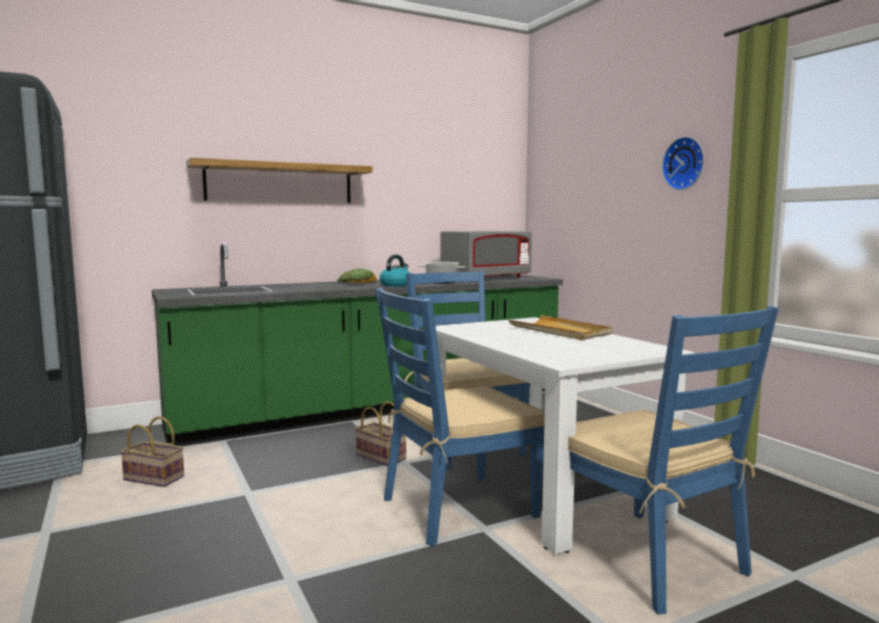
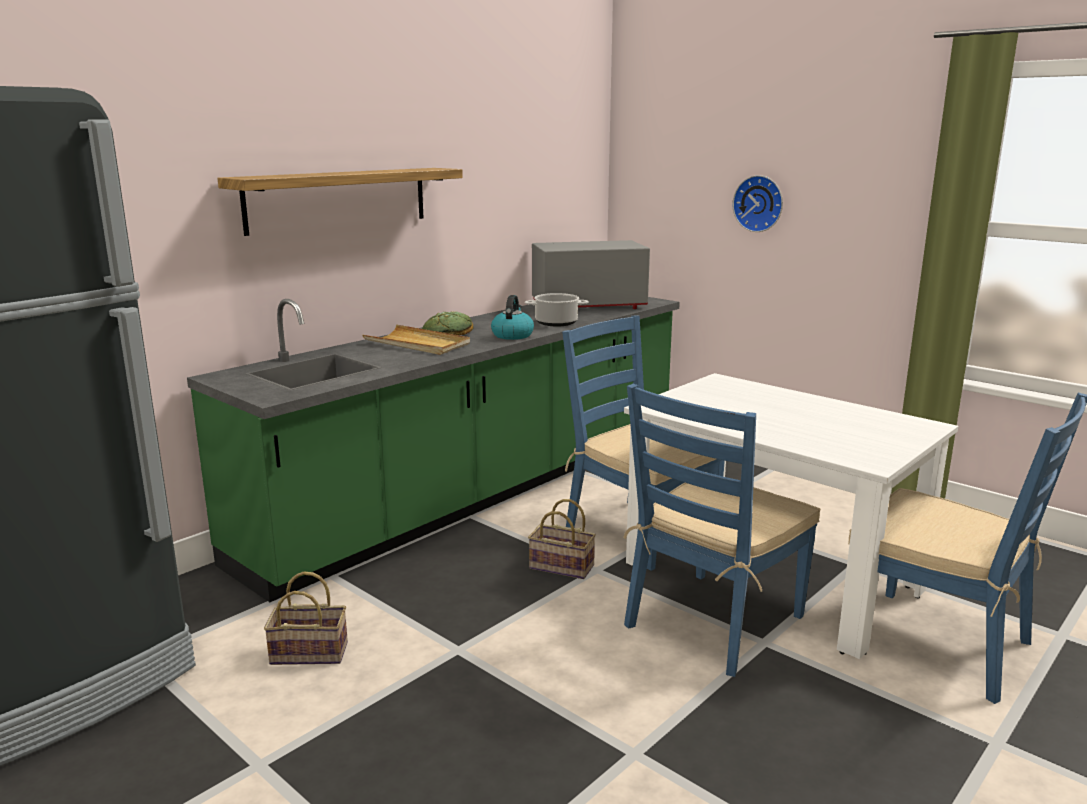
camera: 20 degrees left, 10 degrees up
grey microwave [441,231,532,277] -> grey microwave turned 135 degrees counterclockwise [532,240,650,309]
beige tray [509,315,612,340] -> beige tray moved to [362,324,470,355]
wall clock [662,137,704,190] -> wall clock moved to [732,175,783,232]

